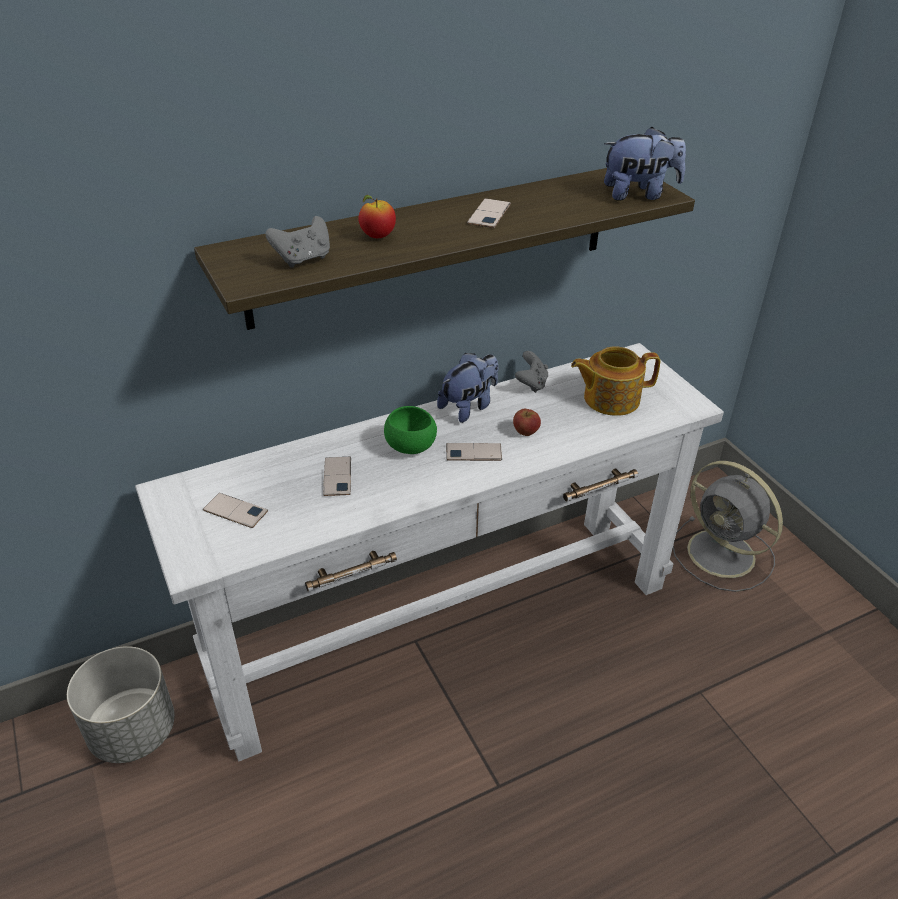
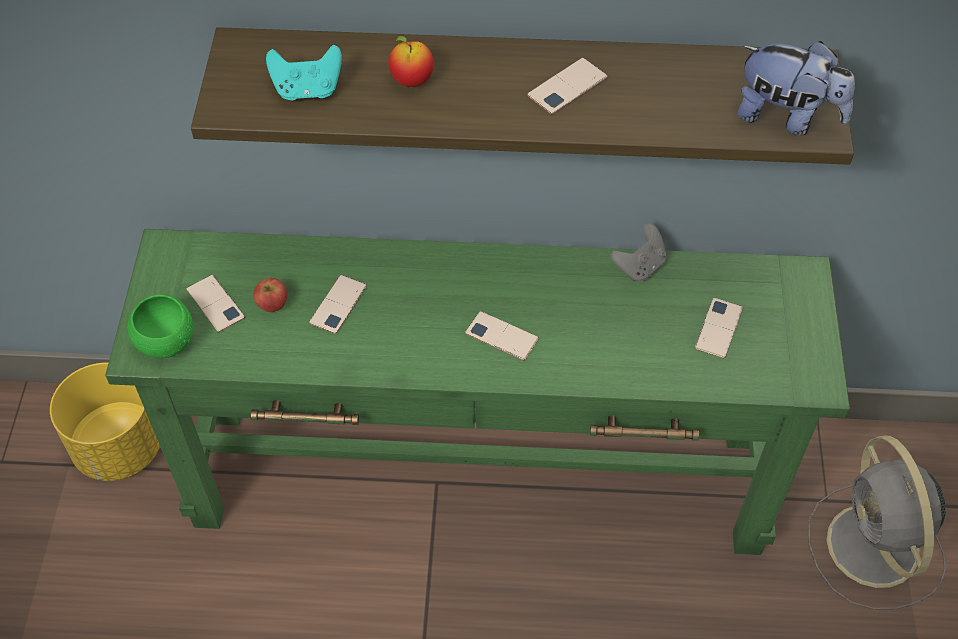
camera: 30 degrees right, 15 degrees up
grey planter [67,646,175,763] -> yellow planter [50,363,160,481]
white console table [135,343,724,761] -> green console table [105,229,850,555]
grey game controller [265,216,330,268] -> turquoise game controller [266,45,342,101]
green bowl [384,406,437,454] -> green bowl moved to [127,294,193,358]
plush toy [437,353,498,423] -> none
apple [513,409,541,436] -> apple moved to [253,278,288,312]
teapot [571,346,660,416] -> phone [695,298,743,358]

